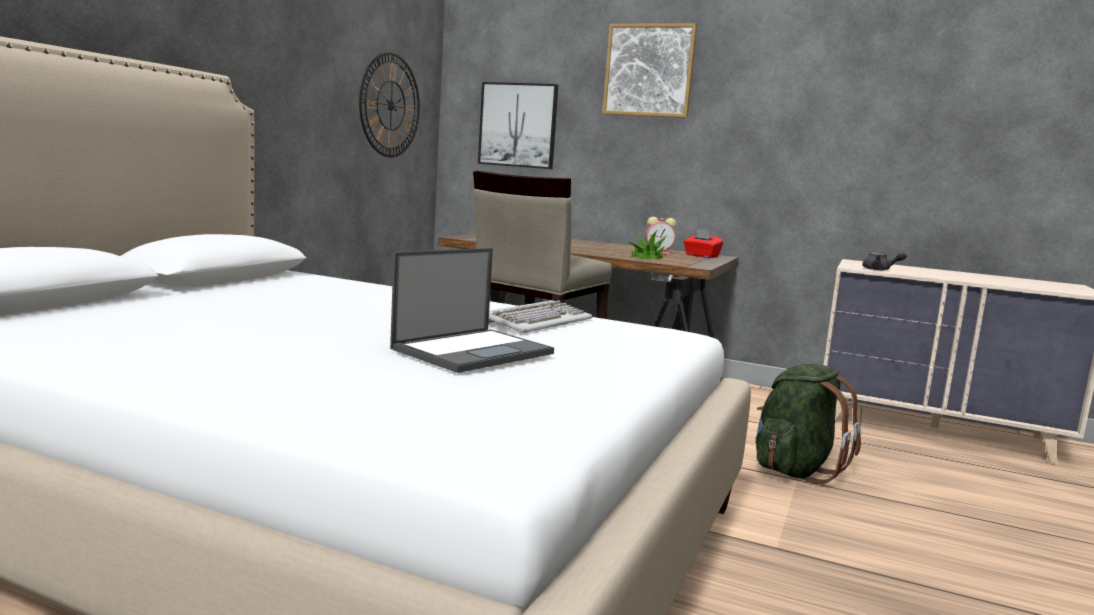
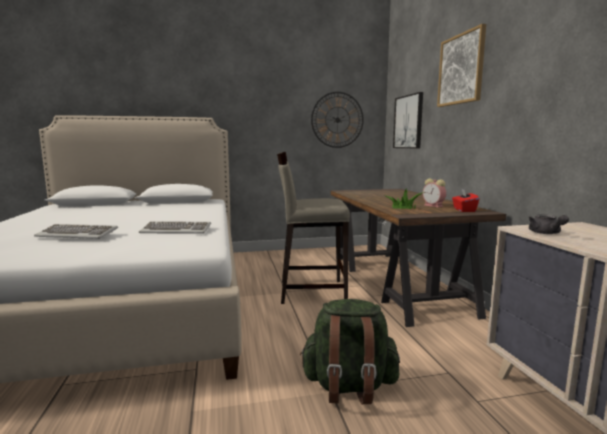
camera: 55 degrees right, 0 degrees up
laptop [390,248,554,373] -> keyboard [34,224,118,239]

